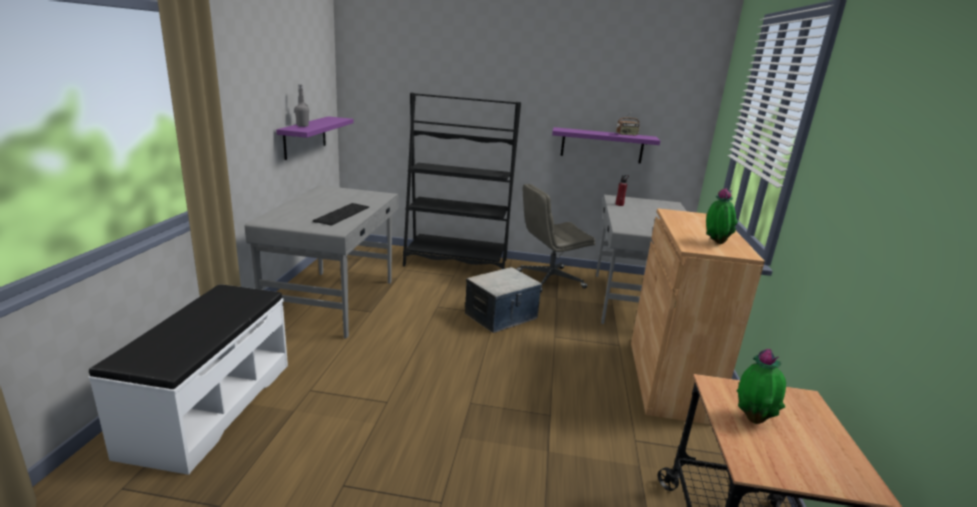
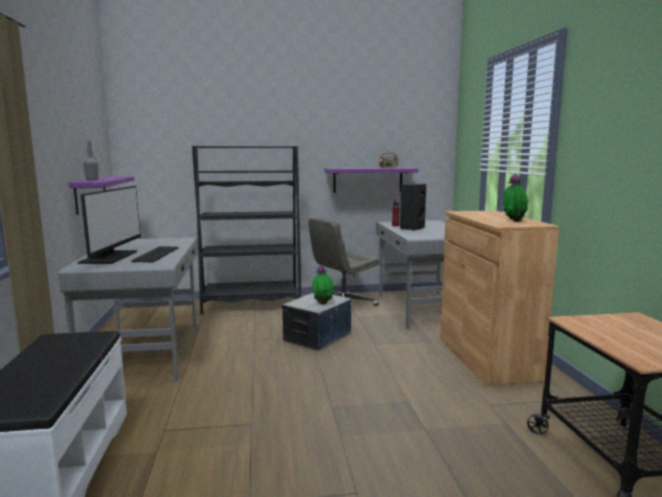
camera: 15 degrees left, 10 degrees down
potted plant [737,349,786,424] -> potted plant moved to [313,265,334,305]
none -> monitor [77,186,141,264]
none -> black speaker [400,183,426,231]

